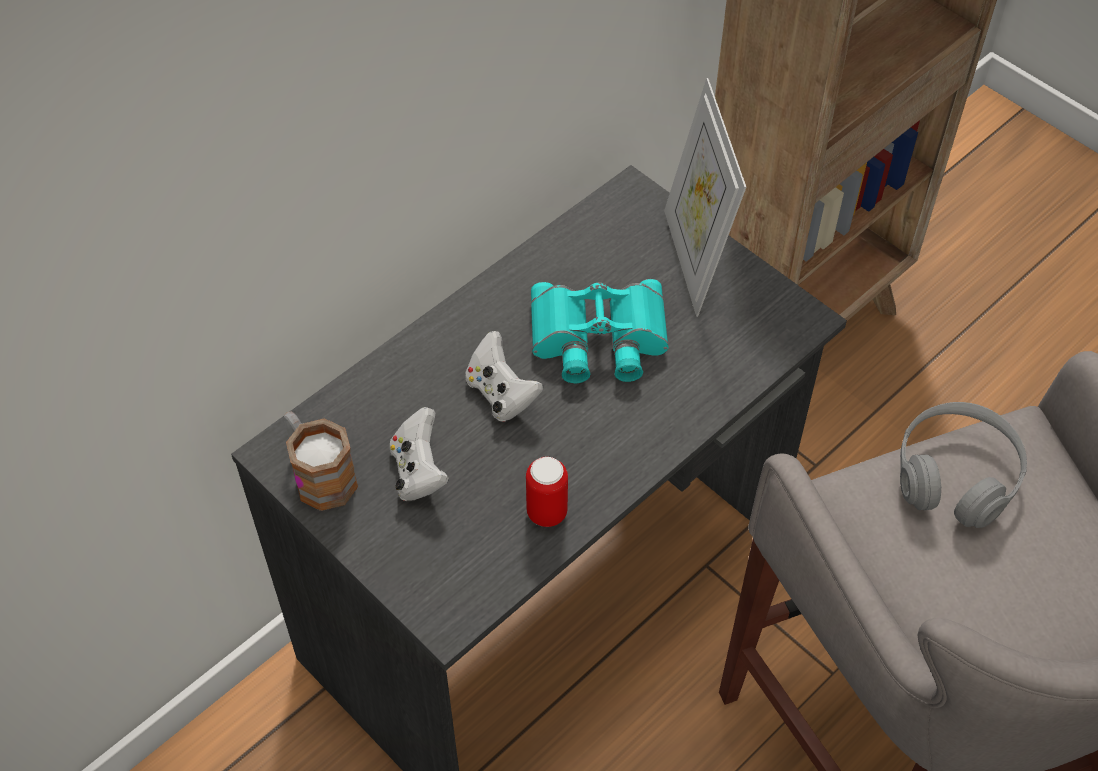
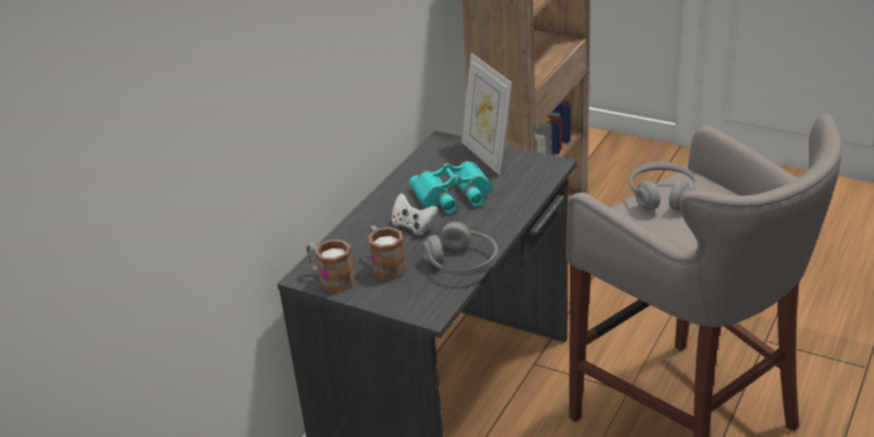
camera: 15 degrees left, 20 degrees down
white game controller [389,407,449,501] -> mug [369,225,406,280]
can [526,457,568,527] -> grey headphones [422,222,498,276]

